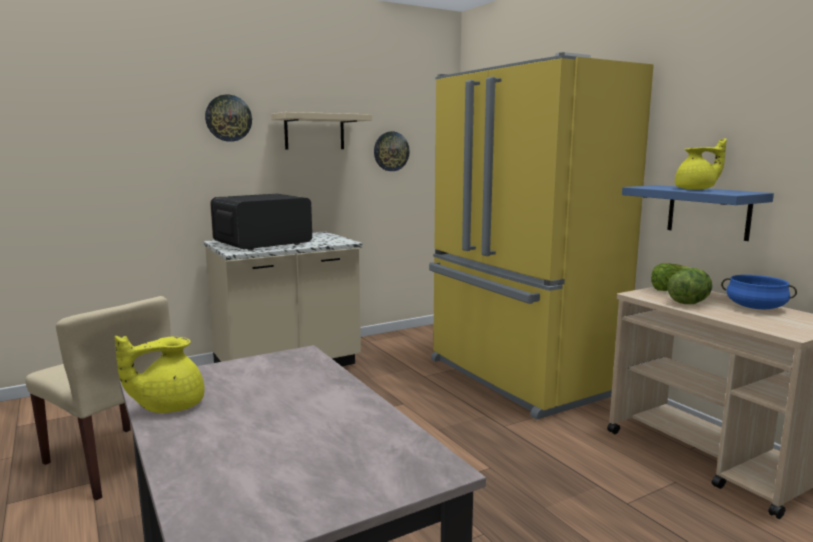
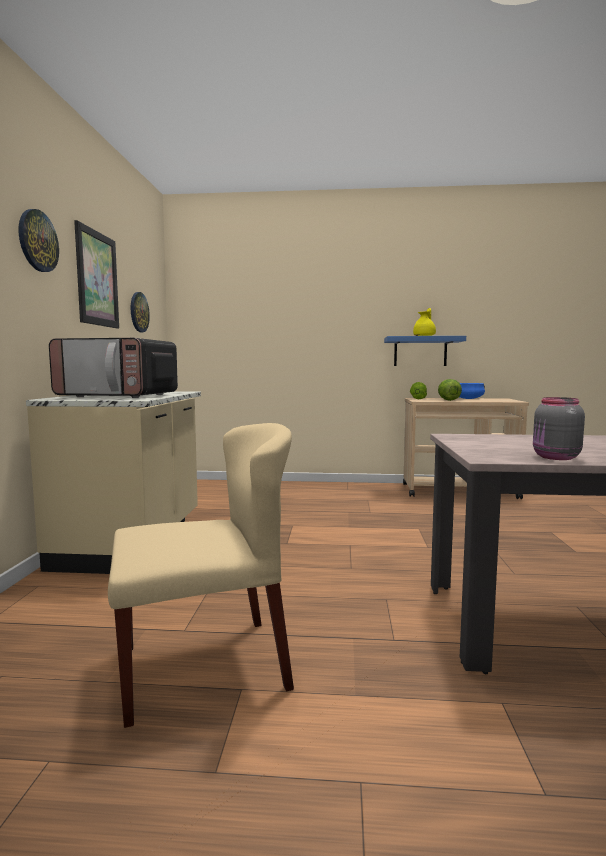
camera: 55 degrees left, 5 degrees down
yellow teapot [115,336,204,413] -> grey jar [533,397,585,460]
microwave [210,194,312,250] -> microwave turned 75 degrees counterclockwise [49,338,178,398]
beige shelf [271,112,372,149] -> picture [74,220,119,329]
yellow fridge [429,52,654,420] -> none

